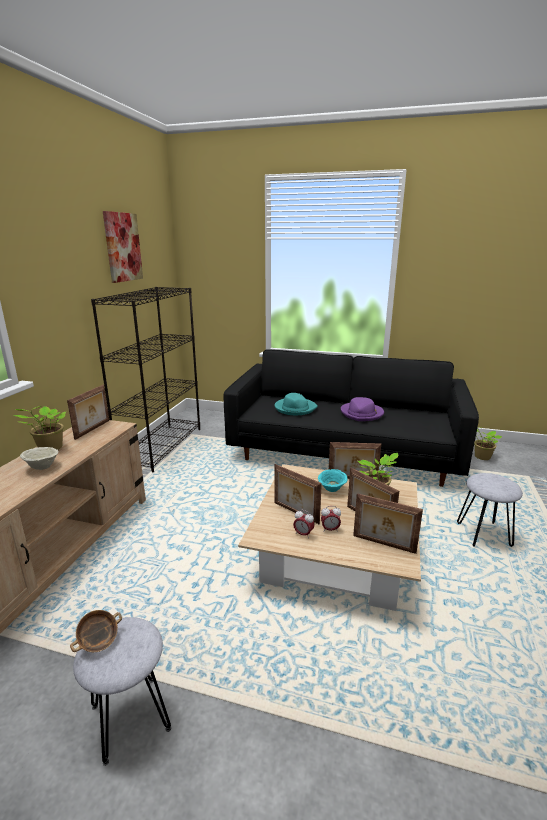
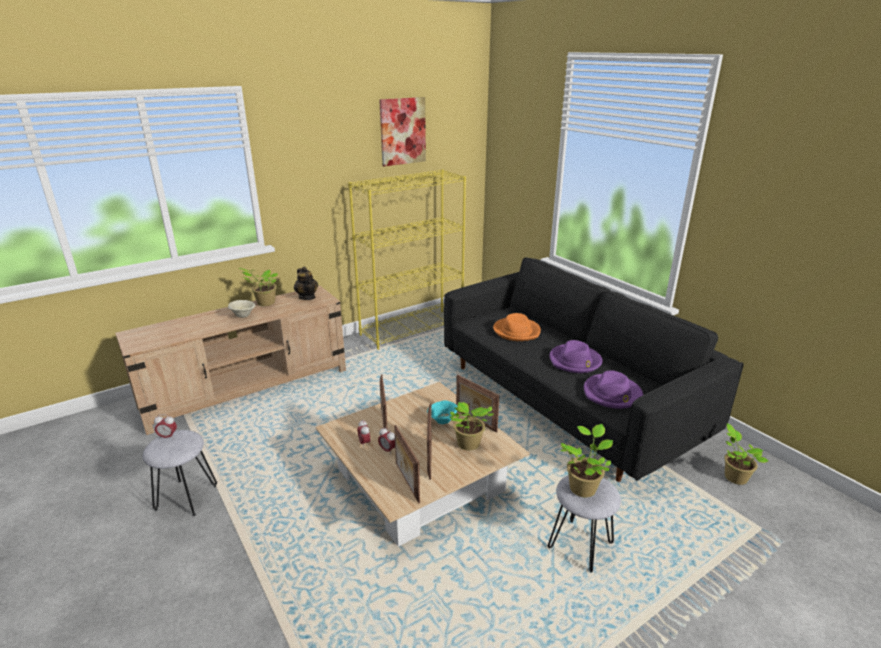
camera: 40 degrees right, 5 degrees up
picture frame [67,385,109,440] -> teapot [294,266,318,300]
bowl [70,610,122,652] -> alarm clock [154,414,177,439]
black bookcase [91,287,200,473] -> yellow bookcase [348,169,466,350]
turquoise hat [274,393,318,415] -> orange hat [493,313,541,341]
none -> potted plant [561,424,613,498]
none -> purple hat [584,370,643,409]

